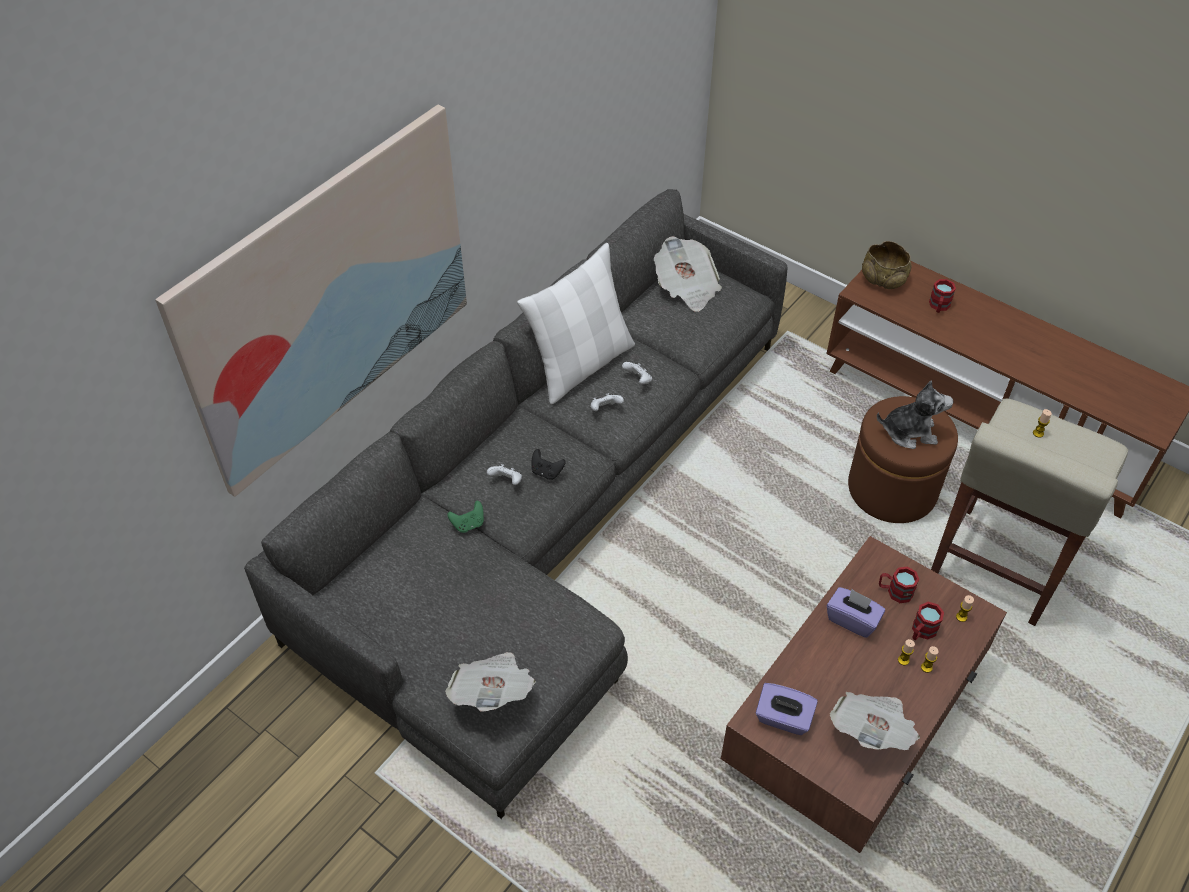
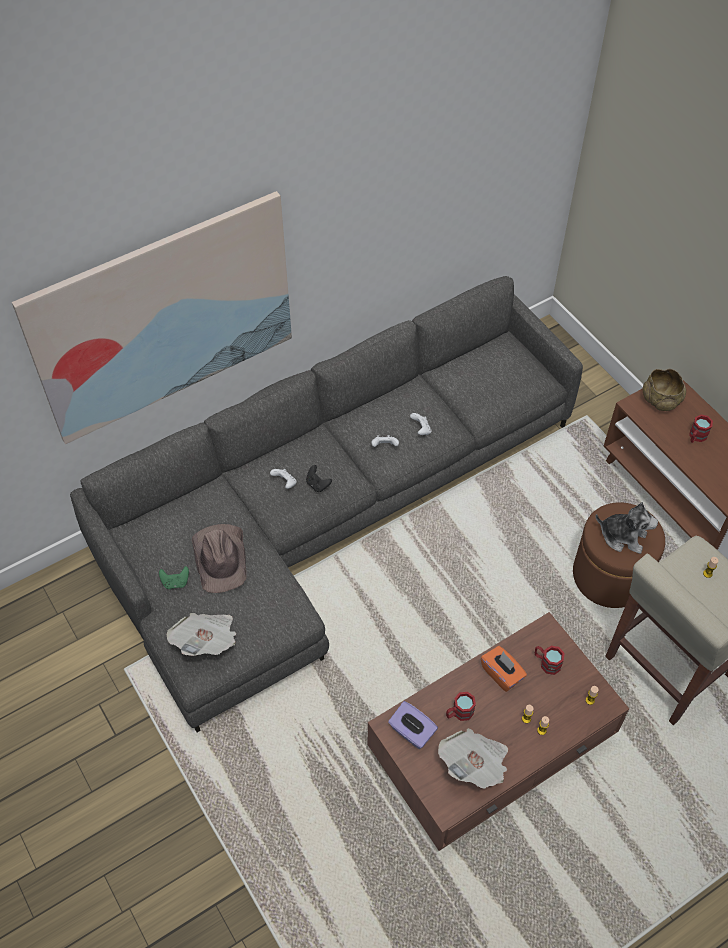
camera: 20 degrees right, 5 degrees up
green game controller [448,501,484,533] -> green game controller moved to [159,566,189,589]
white pillow [517,243,635,405] -> none
newspaper [654,236,722,312] -> none
purple tissue box [827,587,885,638] -> orange tissue box [481,646,527,692]
red mug [912,602,944,640] -> red mug moved to [446,692,476,721]
none -> brown hat [192,524,247,593]

